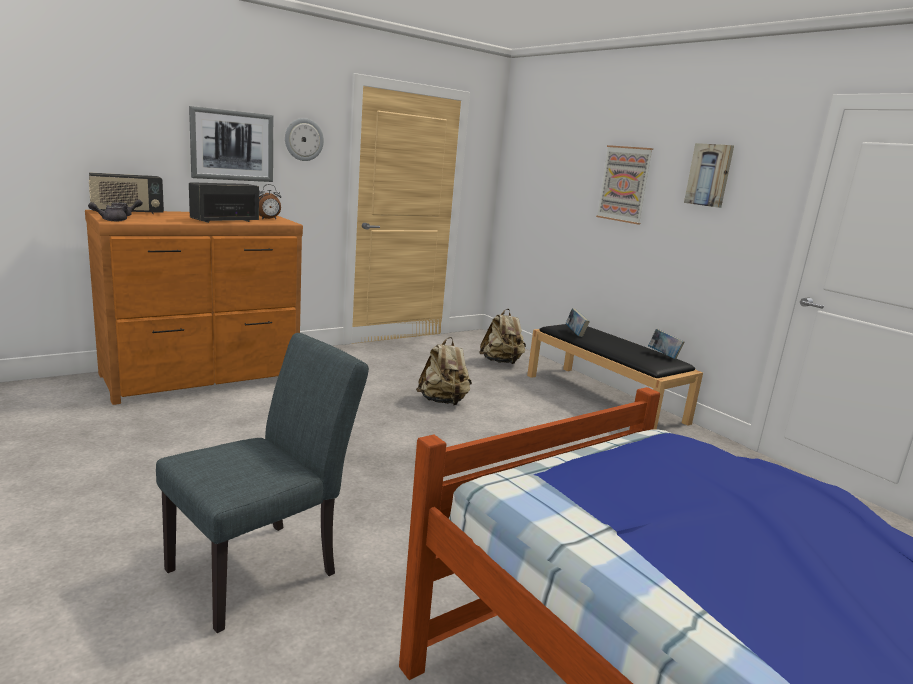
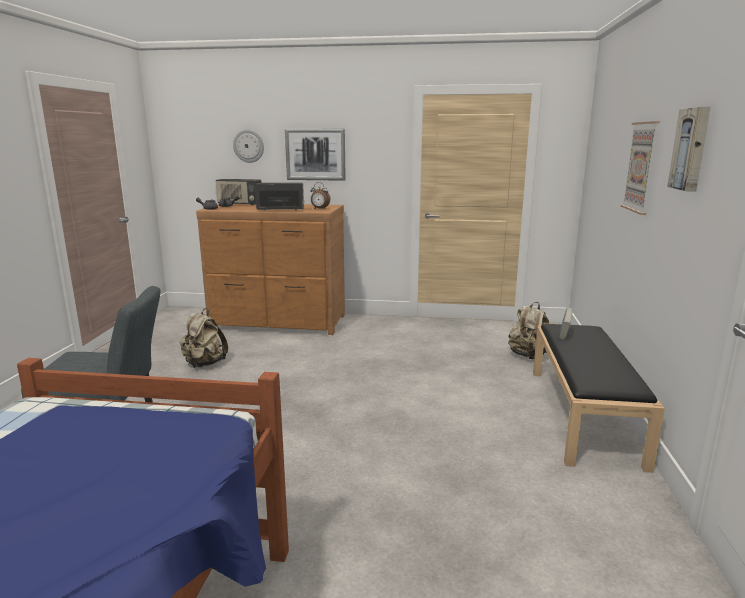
camera: 45 degrees right, 0 degrees up
wall clock [285,118,324,161] -> wall clock moved to [233,129,264,163]
beige backpack [416,337,472,405] -> beige backpack moved to [180,308,228,368]
book [648,329,685,359] -> none

